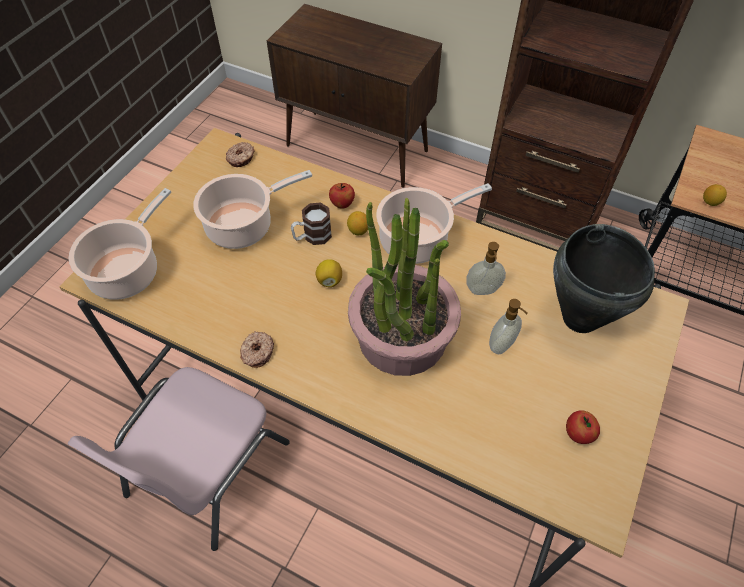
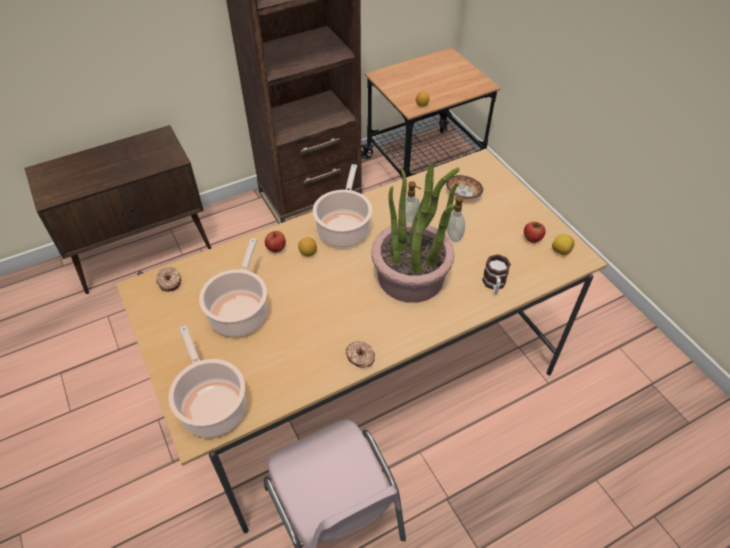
camera: 55 degrees left, 5 degrees down
mug [291,202,332,245] -> mug moved to [482,254,511,294]
lemon [316,259,342,287] -> lemon moved to [552,234,575,255]
black cooking pot [553,224,655,333] -> bowl [446,175,483,199]

